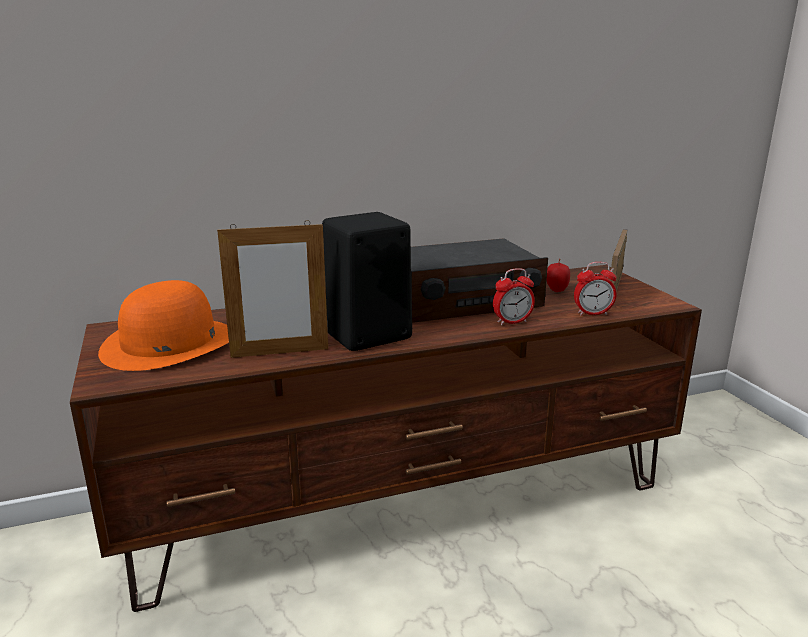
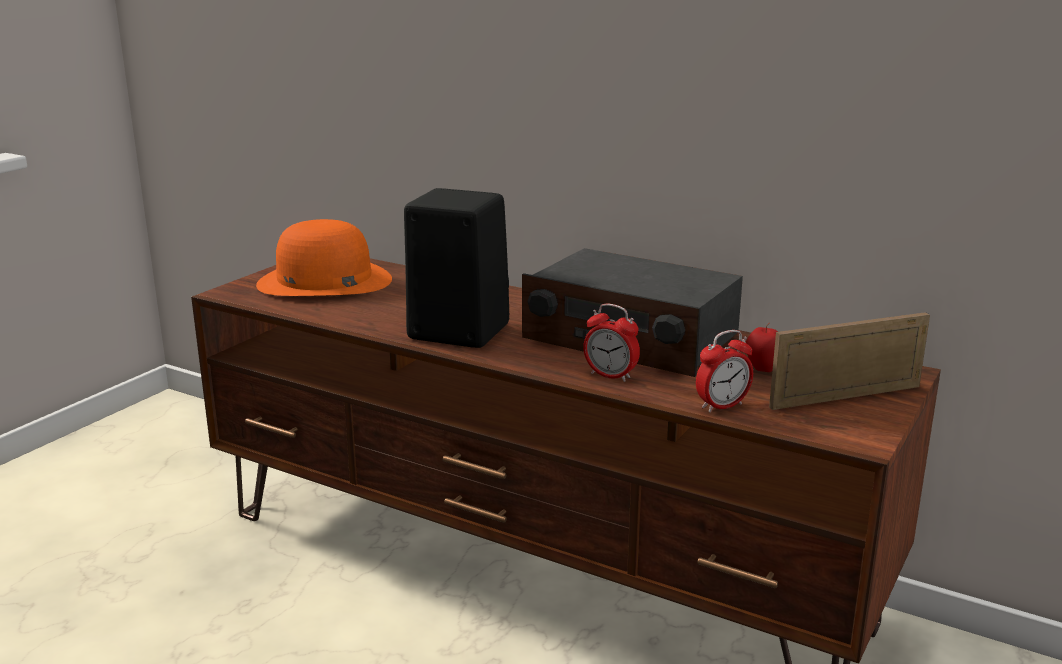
camera: 50 degrees right, 0 degrees up
picture frame [217,220,328,358] -> none
alarm clock [574,262,617,316] -> alarm clock turned 75 degrees counterclockwise [696,330,753,413]

